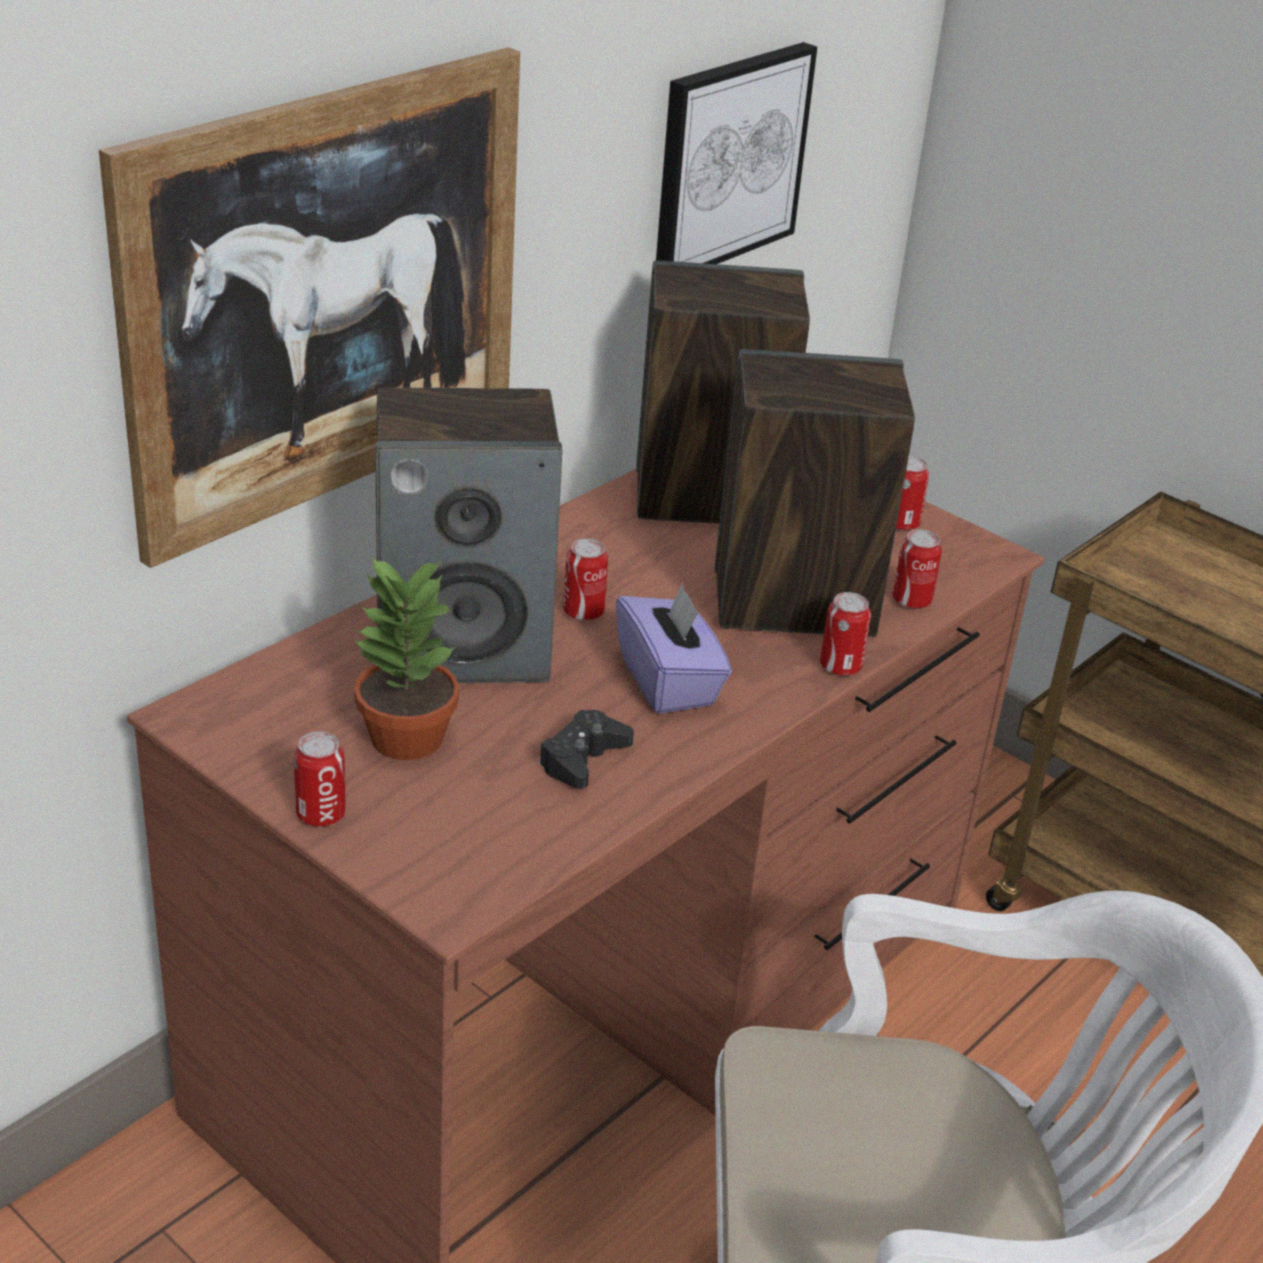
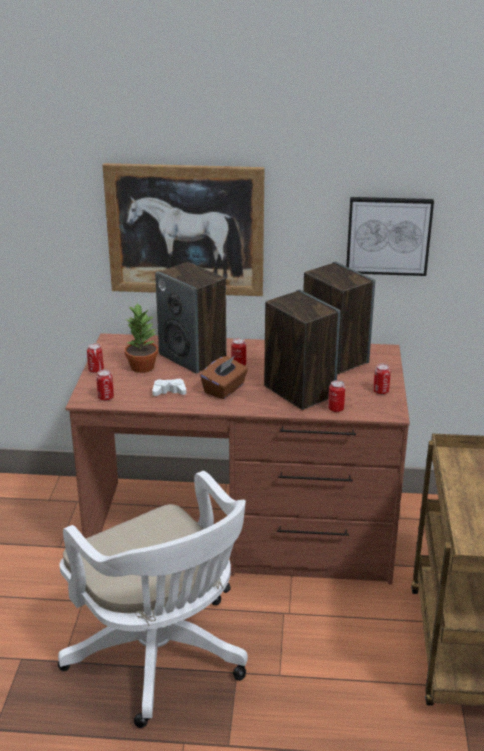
camera: 55 degrees right, 5 degrees down
black game controller [539,710,634,789] -> white game controller [152,379,186,396]
purple tissue box [616,583,732,714] -> brown tissue box [200,356,248,399]
can [820,592,871,676] -> can moved to [96,370,114,401]

